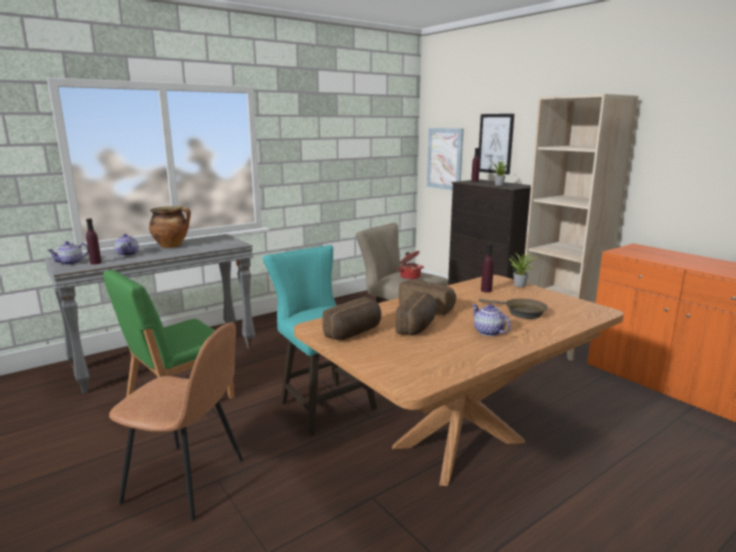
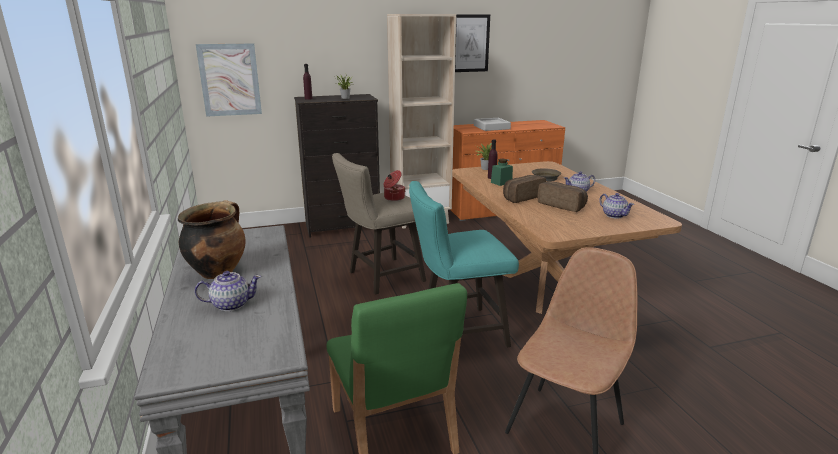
camera: 70 degrees left, 5 degrees up
teapot [47,241,88,265] -> teapot moved to [599,193,634,219]
purple bottle [86,219,102,265] -> none
bread [322,297,381,340] -> none
picture [478,114,514,175] -> picture moved to [455,14,490,72]
none -> grey tray [474,118,511,131]
none -> green jar [491,159,513,186]

